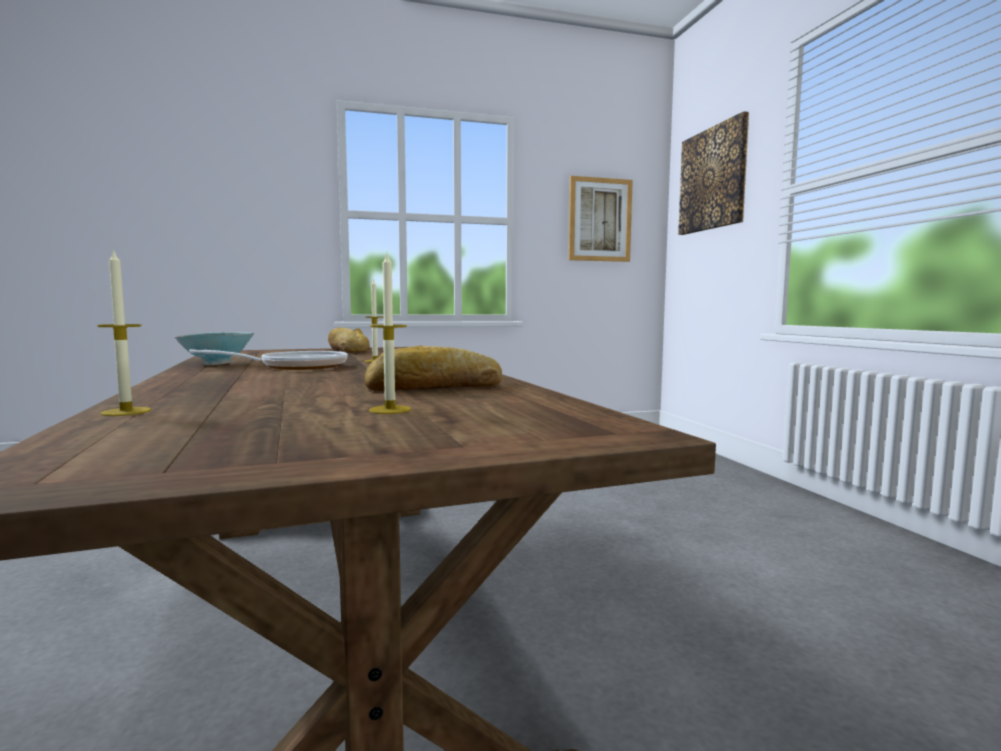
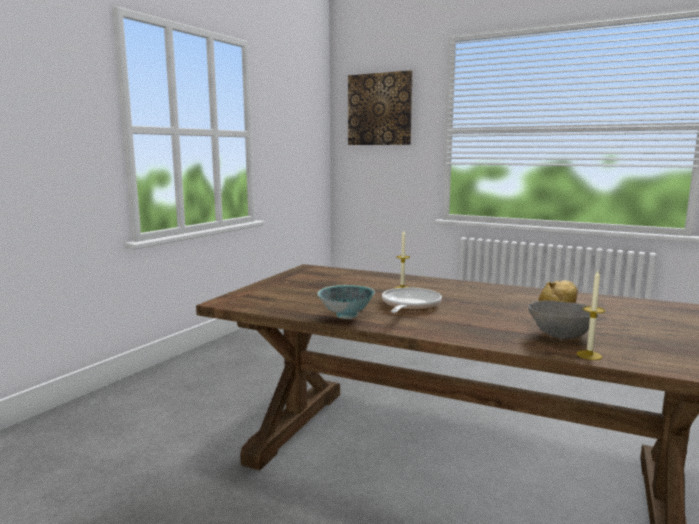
camera: 45 degrees left, 5 degrees up
bread [328,328,370,353] -> none
candle [369,254,411,414] -> none
picture [569,176,633,262] -> none
none -> grey bowl [528,300,599,339]

